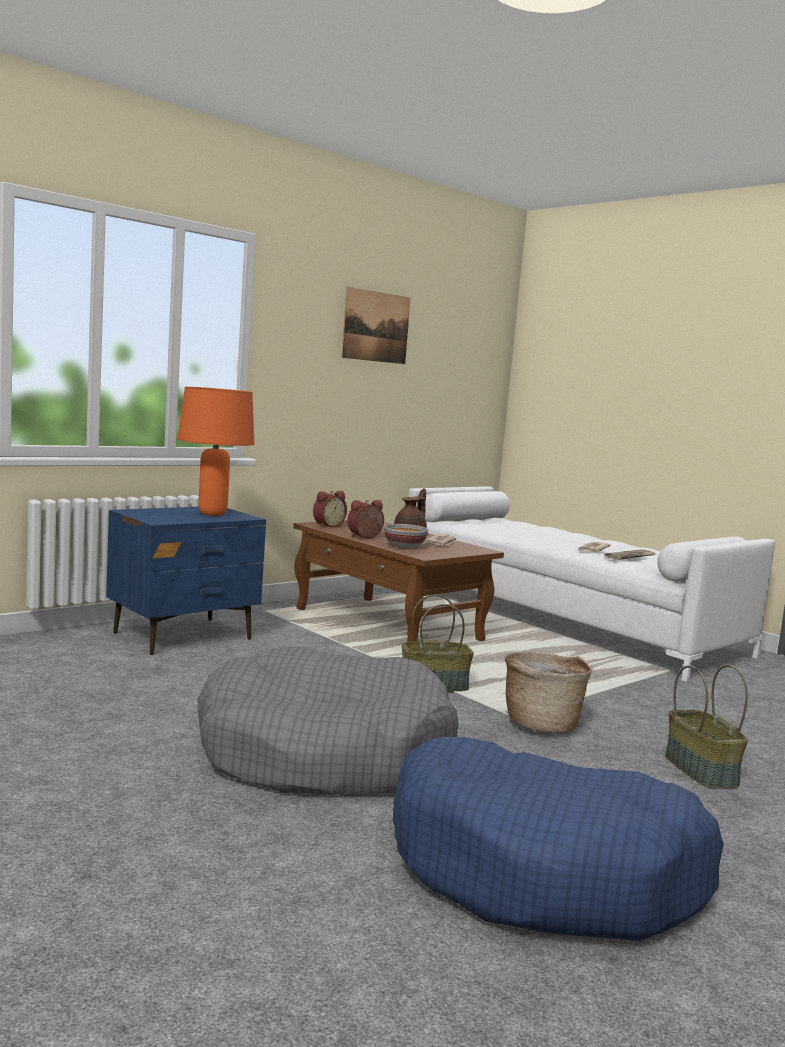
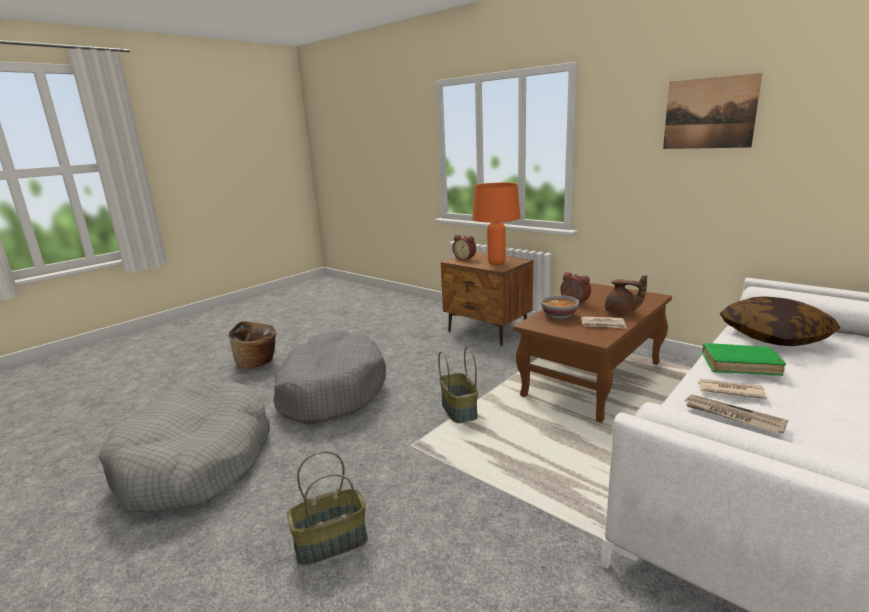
camera: 85 degrees right, 10 degrees up
blue nightstand [106,507,266,655] -> brown nightstand [441,252,533,346]
alarm clock [313,491,347,527] -> alarm clock moved to [452,235,476,260]
blue dog bed [393,737,724,941] -> grey dog bed [99,382,270,513]
basket [505,652,592,732] -> basket moved to [228,321,277,369]
none -> green book [702,343,786,376]
none -> pillow [720,296,840,346]

